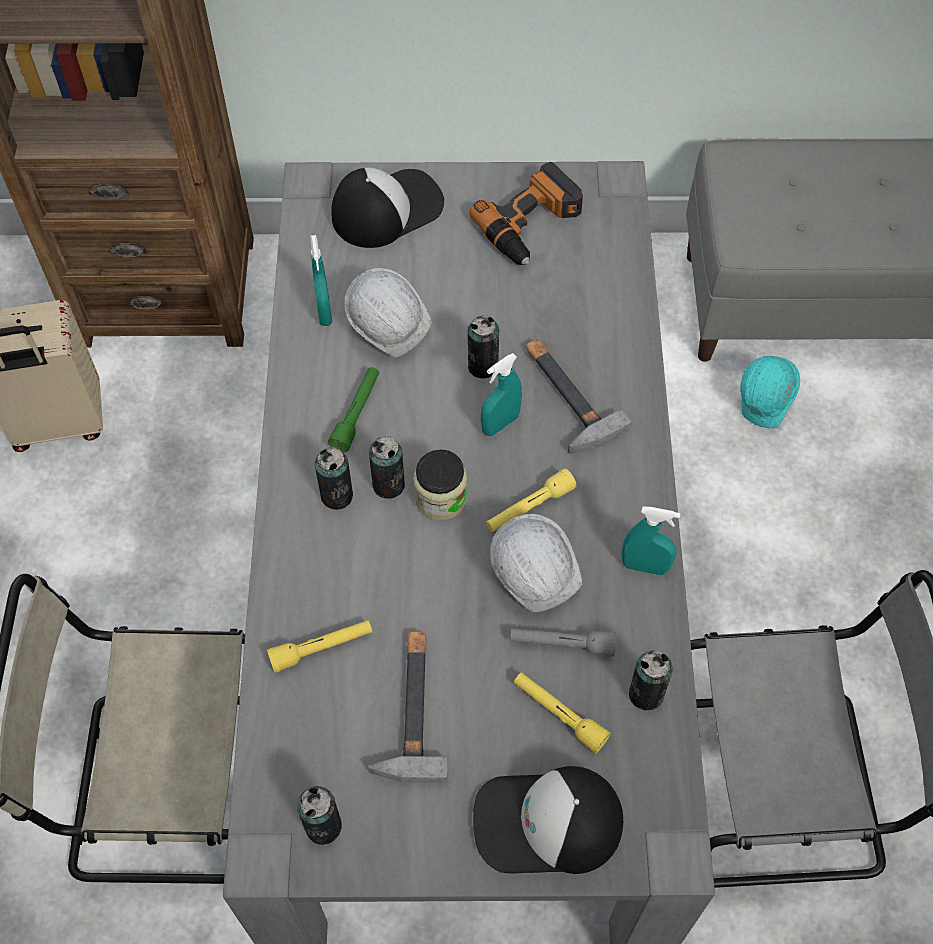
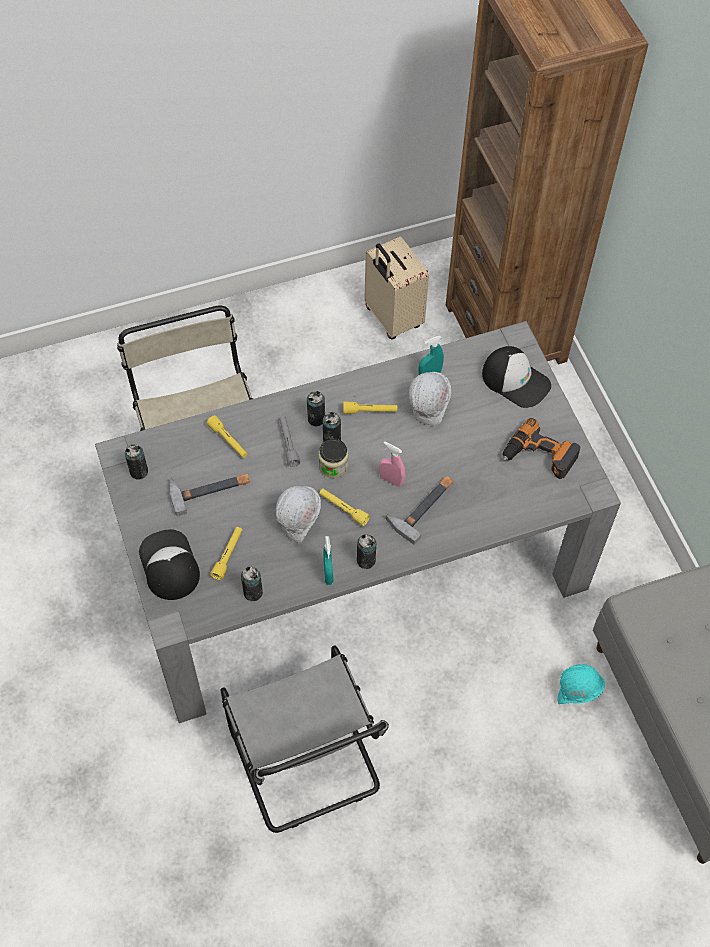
camera: 70 degrees right, 0 degrees up
green flashlight [328,367,379,452] -> yellow flashlight [343,401,397,414]
can [468,315,500,379] -> can moved to [357,534,376,569]
turquoise spray bottle [481,353,522,436] -> pink spray bottle [379,441,405,487]
grey flashlight [510,628,616,657] -> grey flashlight moved to [279,416,300,467]

